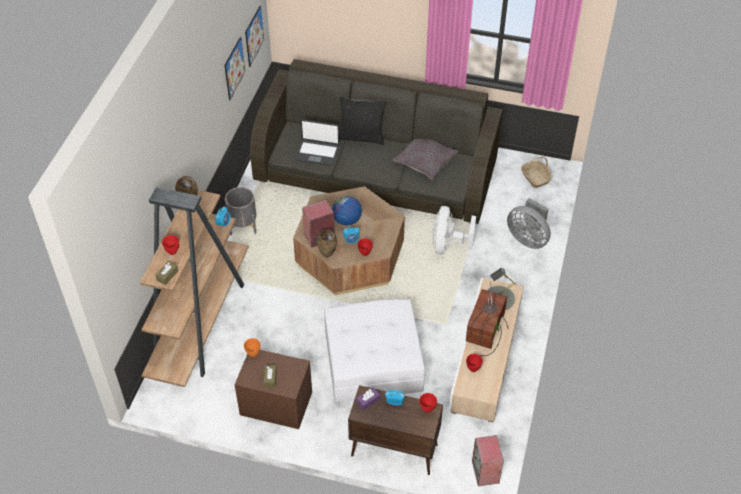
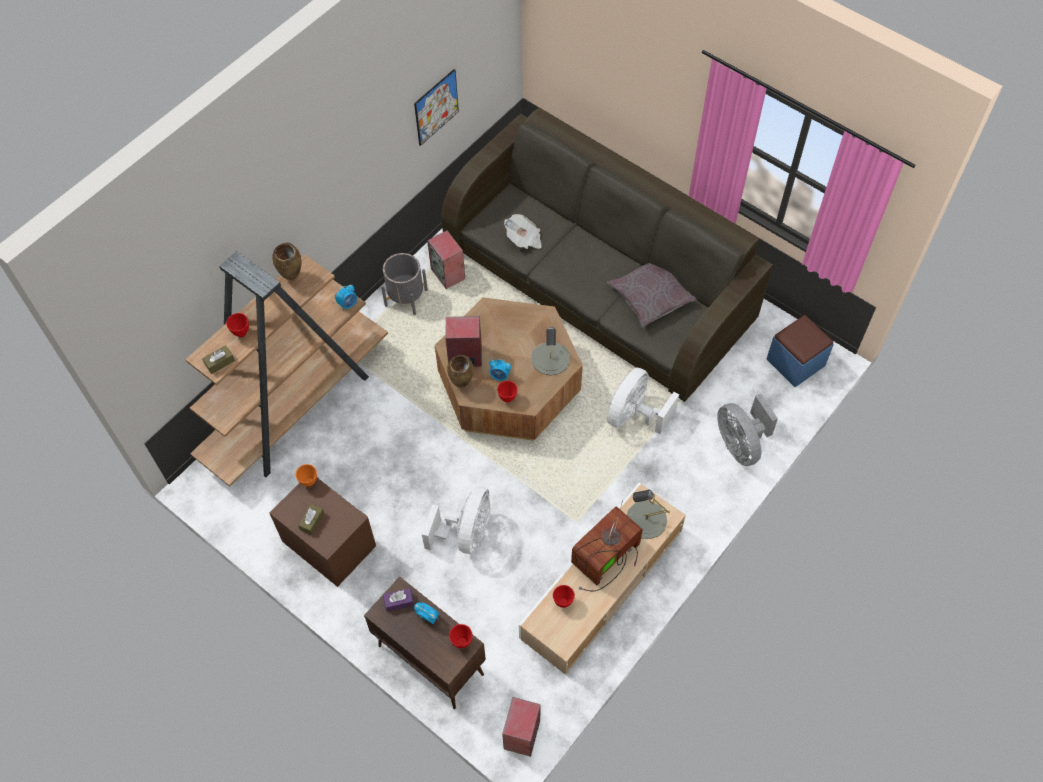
camera: 25 degrees right, 10 degrees up
picture [245,6,264,67] -> none
laptop [295,119,340,166] -> newspaper [504,214,541,249]
white ottoman [324,299,425,402] -> white fan [422,486,490,554]
globe [332,196,362,225] -> none
black pillow [339,96,387,145] -> none
basket [521,157,552,188] -> blue ottoman [767,315,834,387]
none -> speaker [427,230,465,289]
none -> grey table lamp [531,327,570,376]

